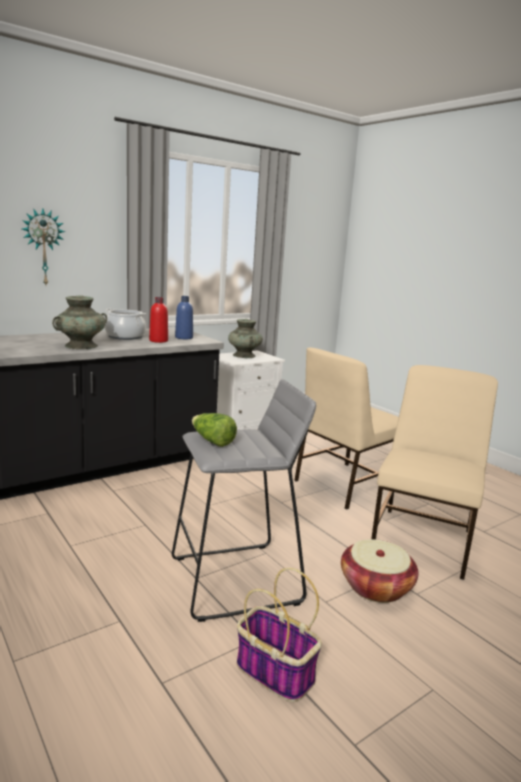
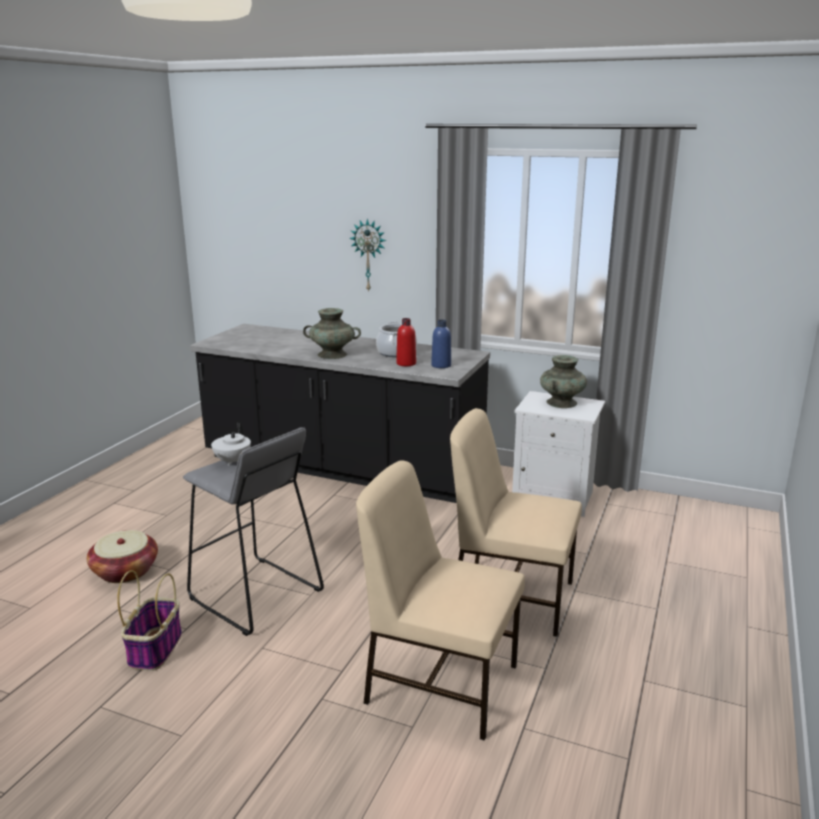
camera: 60 degrees right, 5 degrees up
lettuce [192,413,237,447] -> white teapot [211,422,251,466]
basket [341,539,418,603] -> basket moved to [87,530,158,583]
beige chair [371,365,498,580] -> beige chair turned 150 degrees counterclockwise [356,460,525,741]

